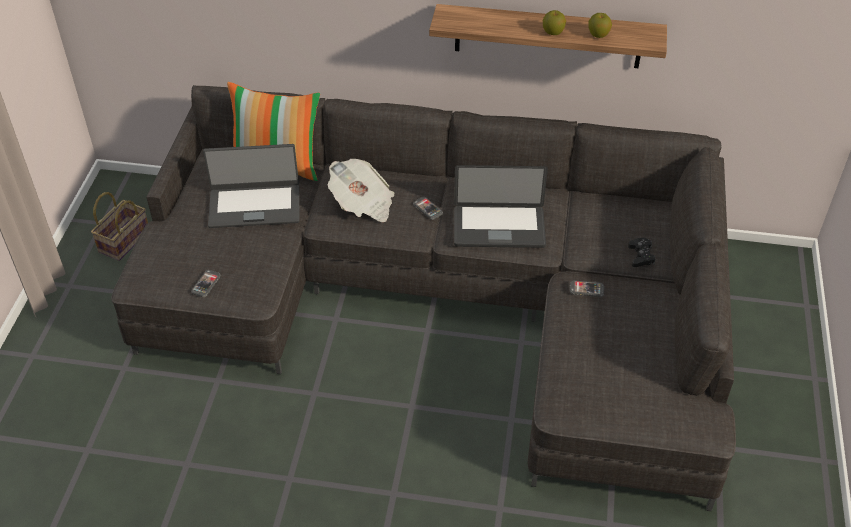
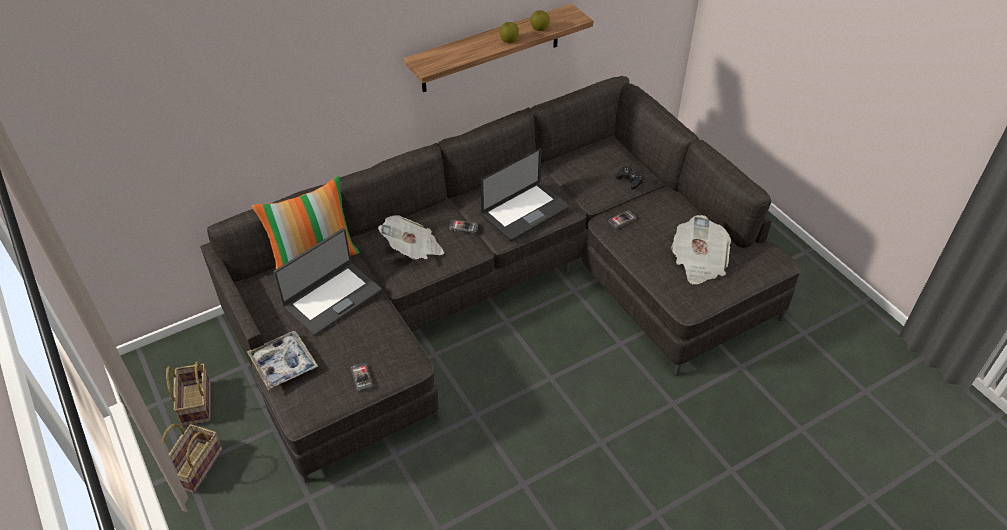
camera: 40 degrees left, 0 degrees up
none -> basket [160,424,222,494]
none -> tray [247,331,318,390]
none -> newspaper [671,215,731,285]

